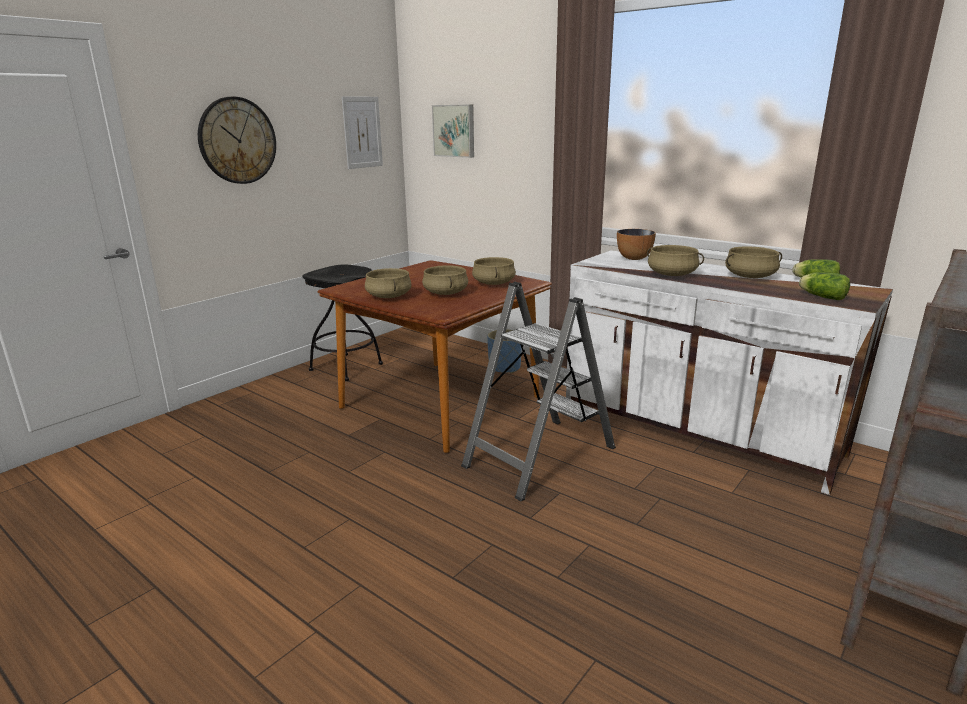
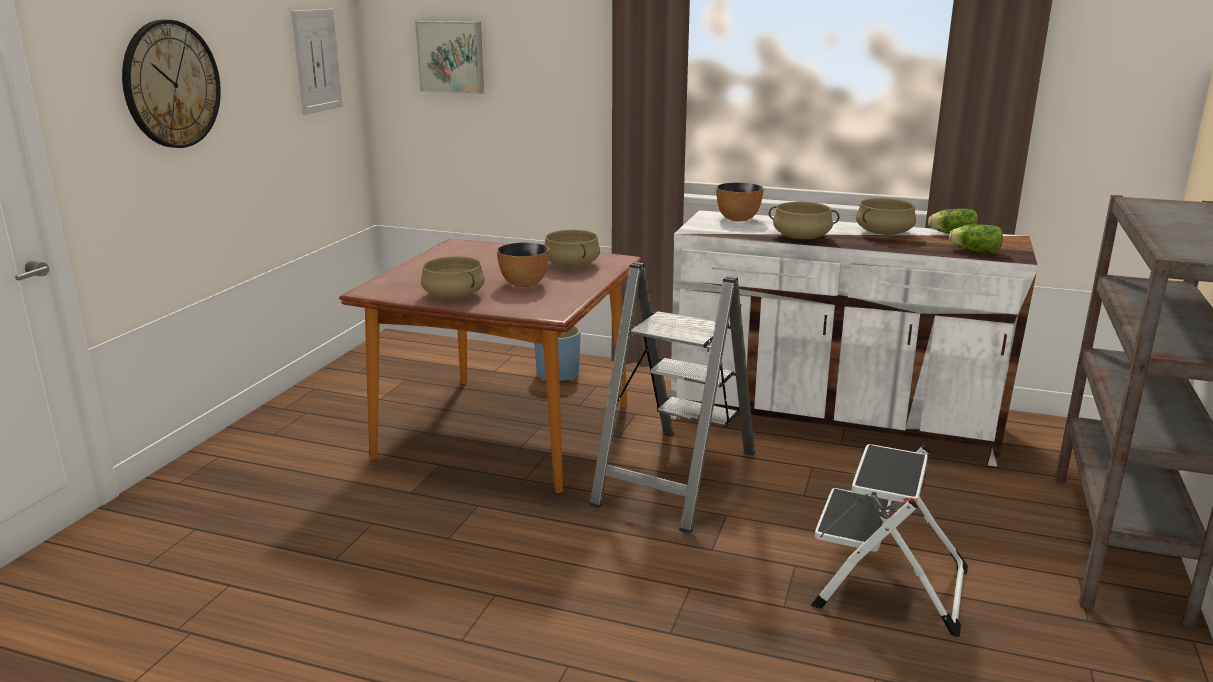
camera: 20 degrees left, 0 degrees up
black stool [302,265,383,381] -> none
beige cooking pot [422,265,468,295] -> bowl [497,242,549,287]
none -> step ladder [811,444,968,637]

